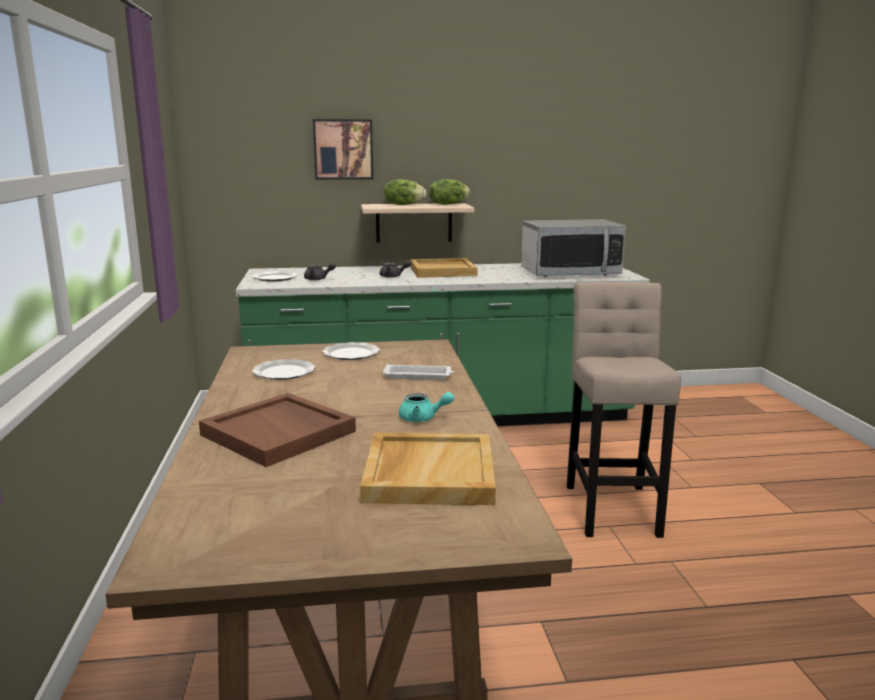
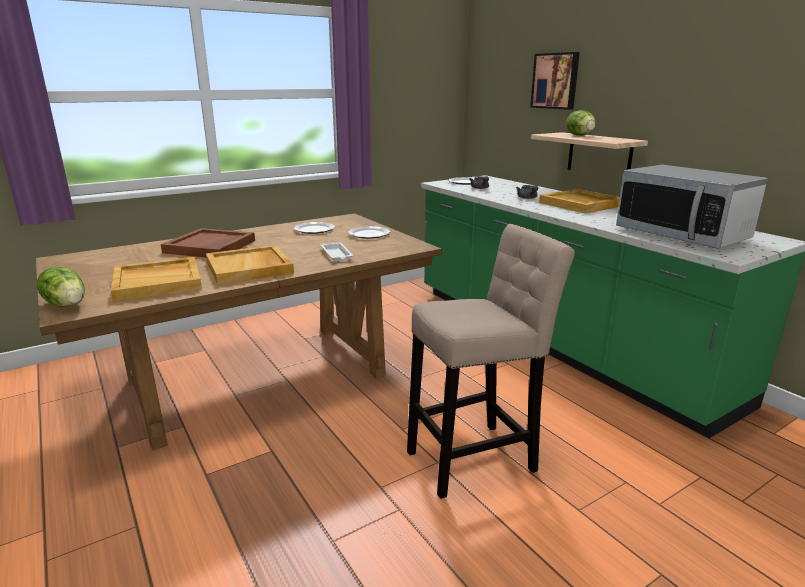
camera: 65 degrees right, 5 degrees up
turquoise teapot [399,392,454,422] -> beige tray [206,245,294,285]
lettuce [429,179,470,205] -> lettuce moved to [37,267,85,307]

